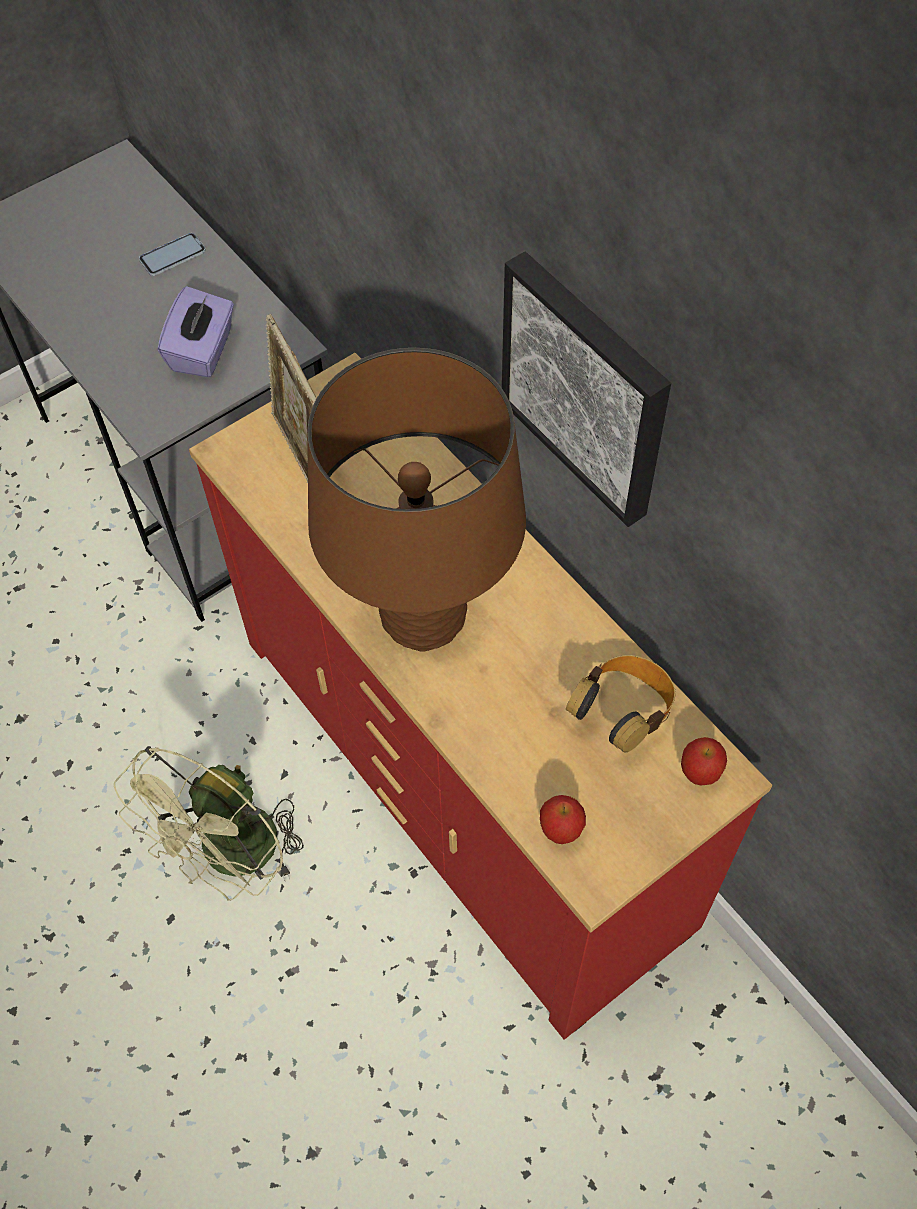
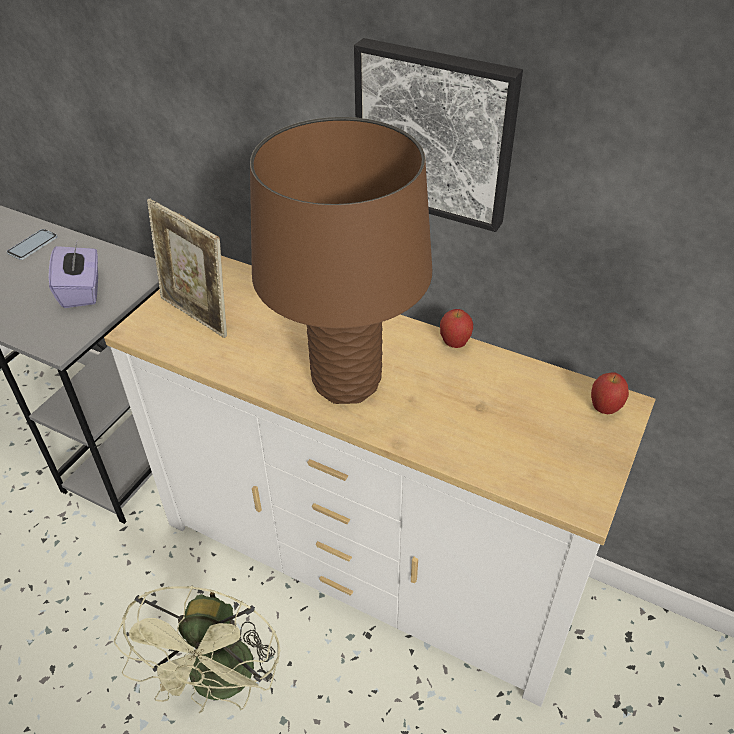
camera: 25 degrees left, 15 degrees down
red dresser [189,353,772,1040] -> white dresser [104,256,656,707]
apple [540,795,586,844] -> apple moved to [440,309,473,348]
headphones [566,655,675,753] -> none

